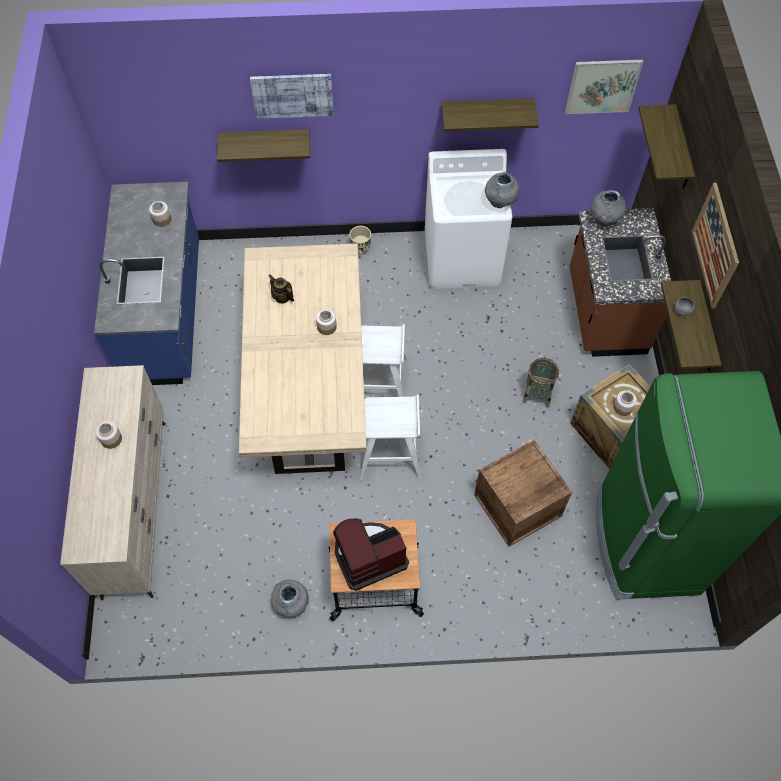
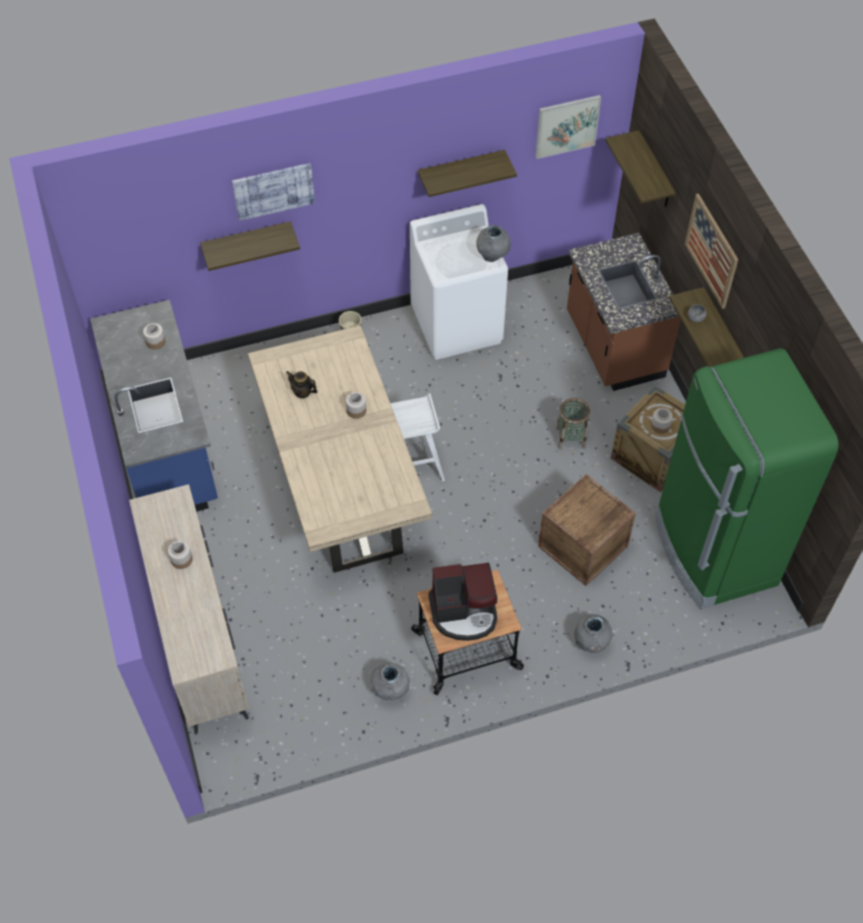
camera: 15 degrees left, 5 degrees down
coffee machine [333,519,409,591] -> coffee machine turned 150 degrees counterclockwise [428,562,497,641]
white stool [360,394,422,479] -> none
grey vase [590,190,626,227] -> grey vase moved to [574,614,612,653]

